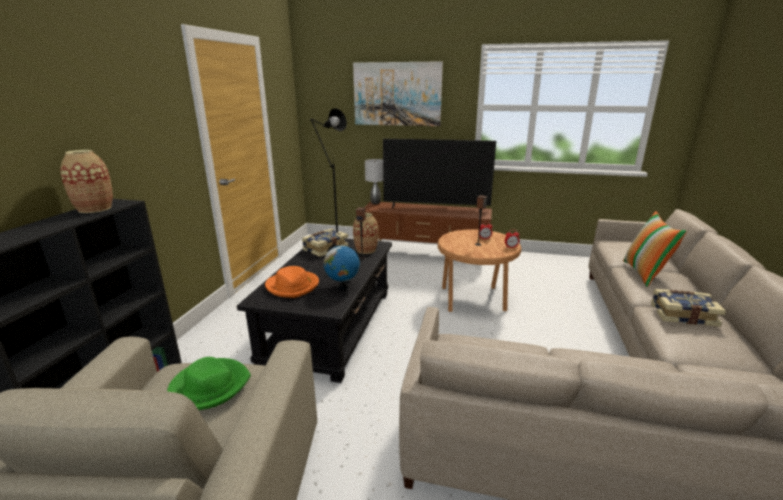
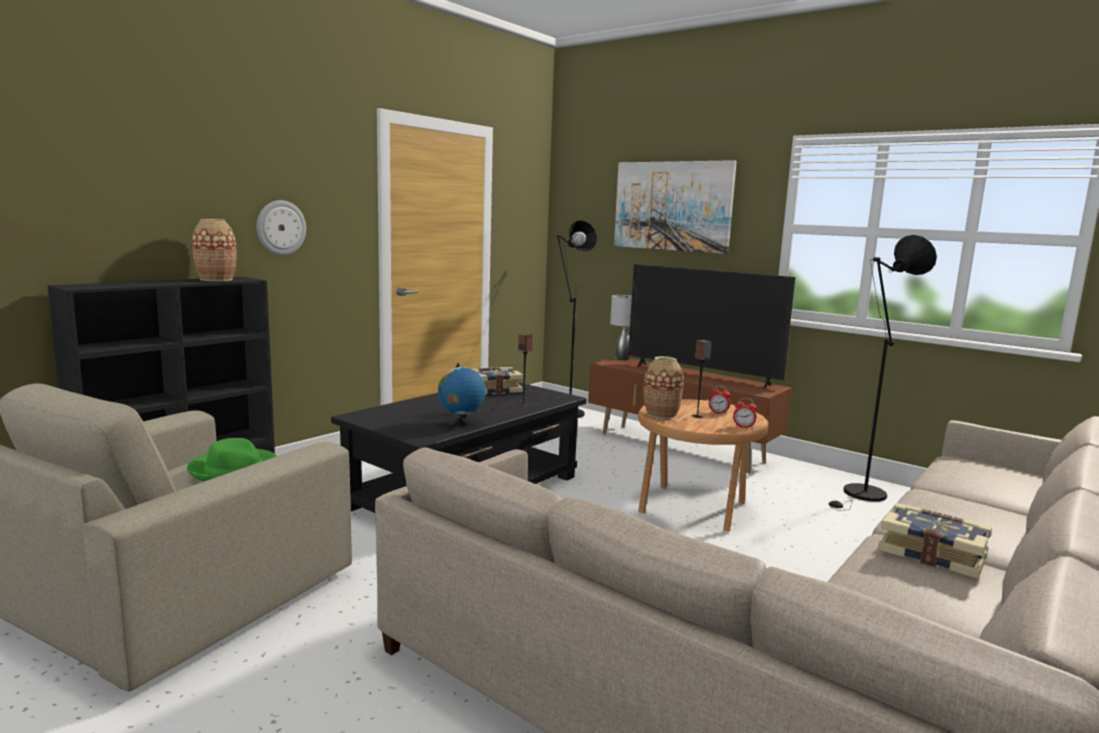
camera: 25 degrees right, 10 degrees down
orange hat [265,266,319,298] -> none
vase [353,213,378,254] -> vase moved to [644,356,684,419]
pillow [623,211,687,287] -> none
none -> wall clock [257,200,306,255]
none -> black floor lamp [829,235,937,511]

